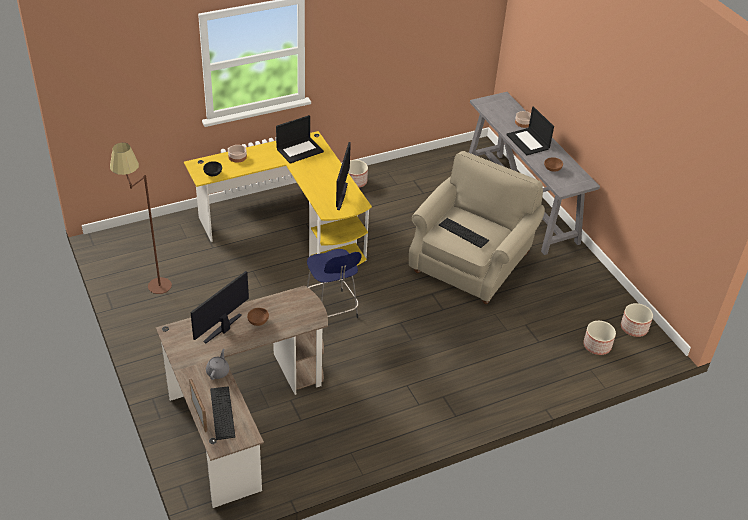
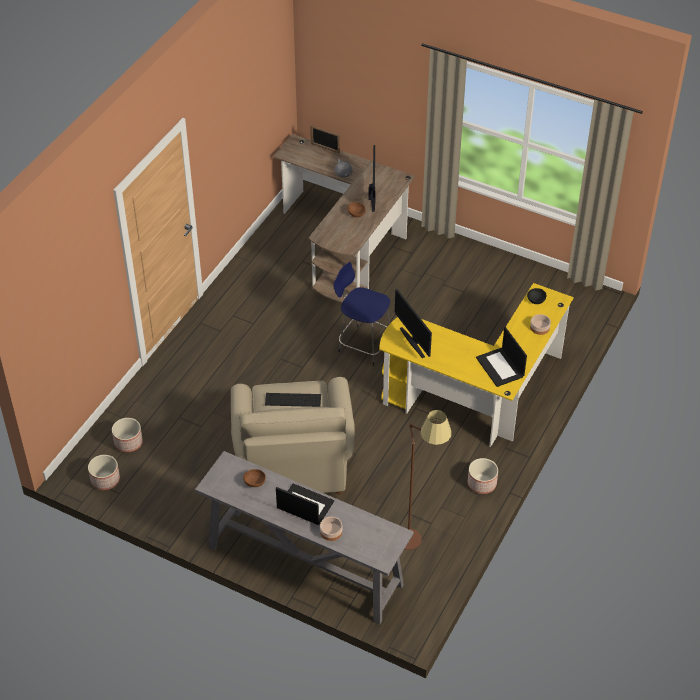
camera: 145 degrees right, 5 degrees up
brown floor lamp [110,143,172,294] -> brown floor lamp moved to [405,410,451,550]
keyboard [210,386,236,440] -> none
laptop [276,115,324,164] -> laptop turned 45 degrees counterclockwise [476,327,527,387]

